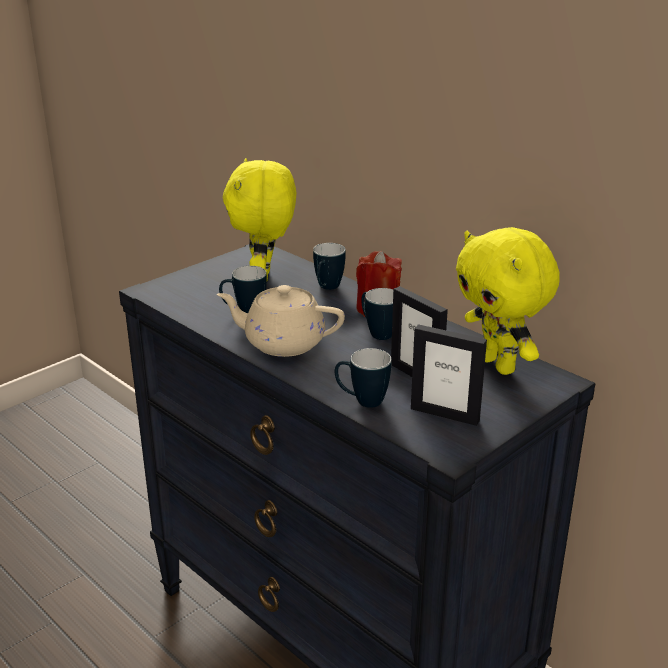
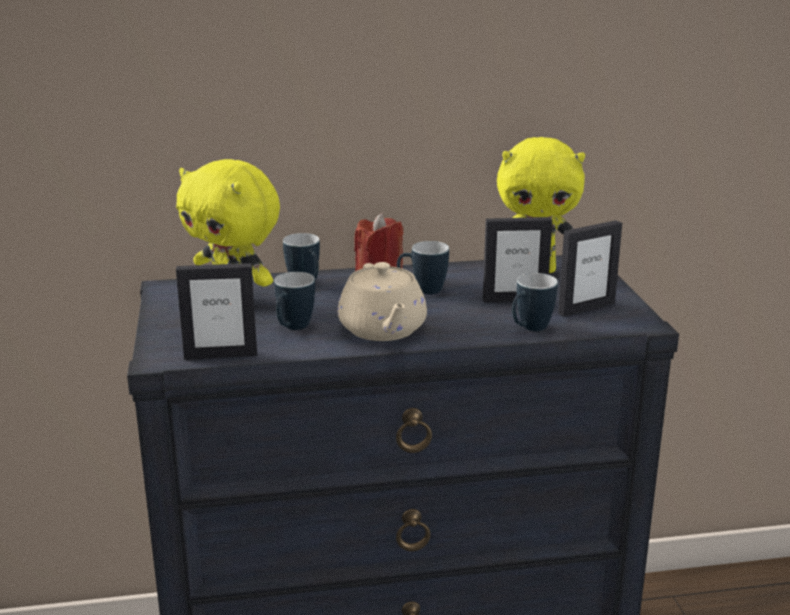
camera: 55 degrees left, 5 degrees down
beige teapot [217,285,345,357] -> beige teapot turned 60 degrees counterclockwise [338,262,427,341]
none -> picture frame [176,263,257,360]

